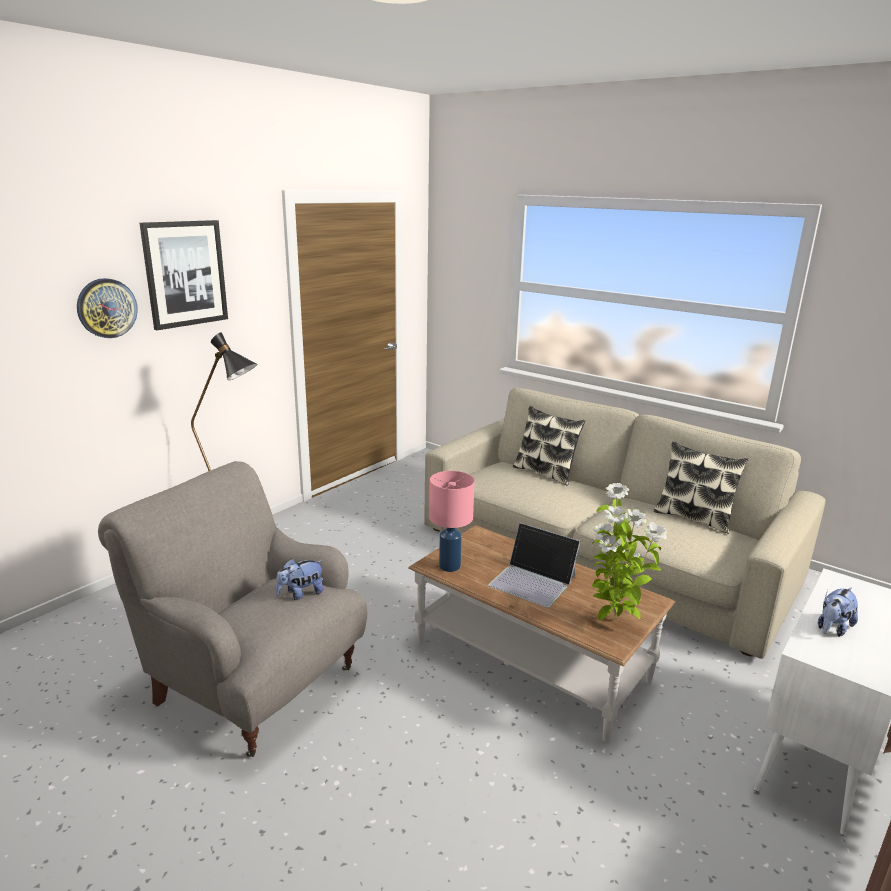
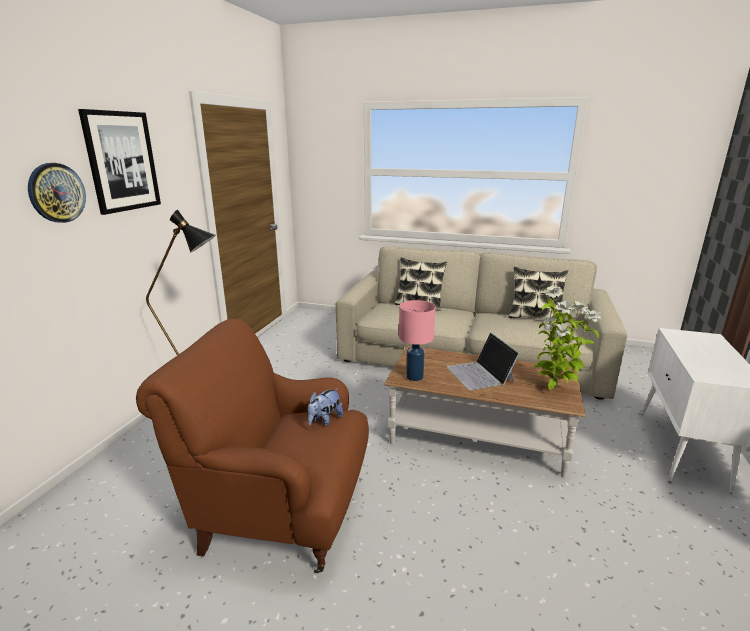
camera: 20 degrees left, 0 degrees up
grey armchair [98,461,367,757] -> brown armchair [136,319,369,573]
laptop [489,523,580,608] -> laptop turned 60 degrees clockwise [447,333,520,390]
plush toy [818,587,858,637] -> none

